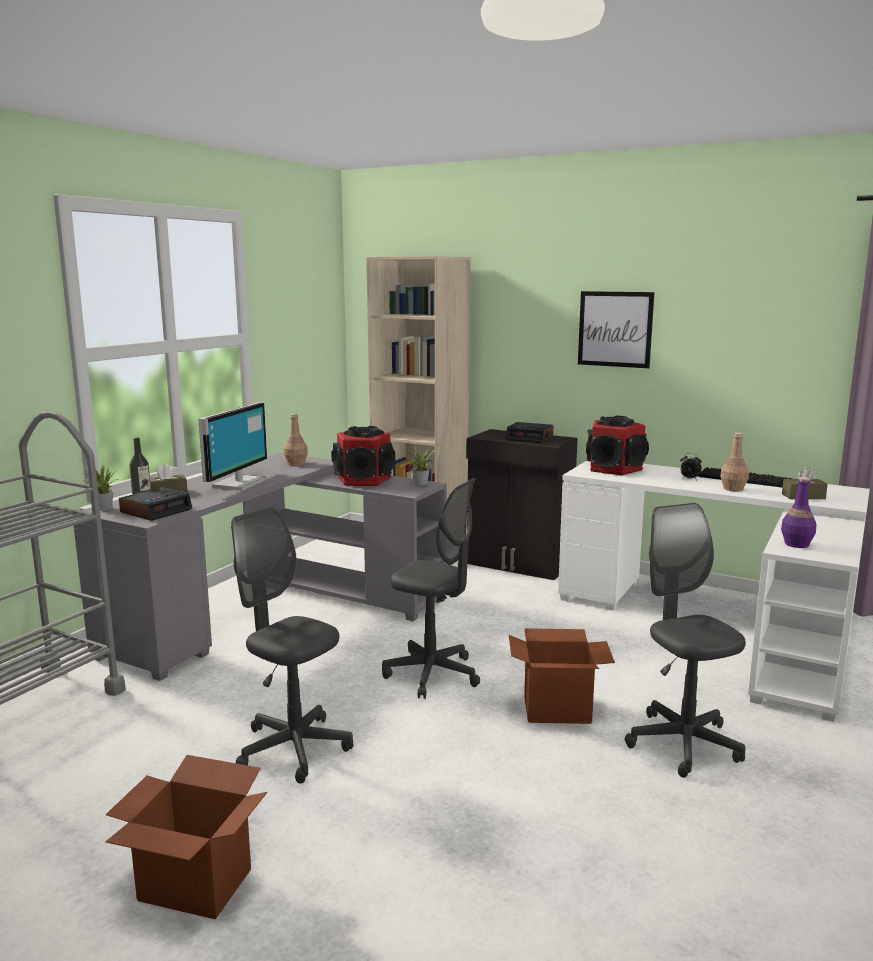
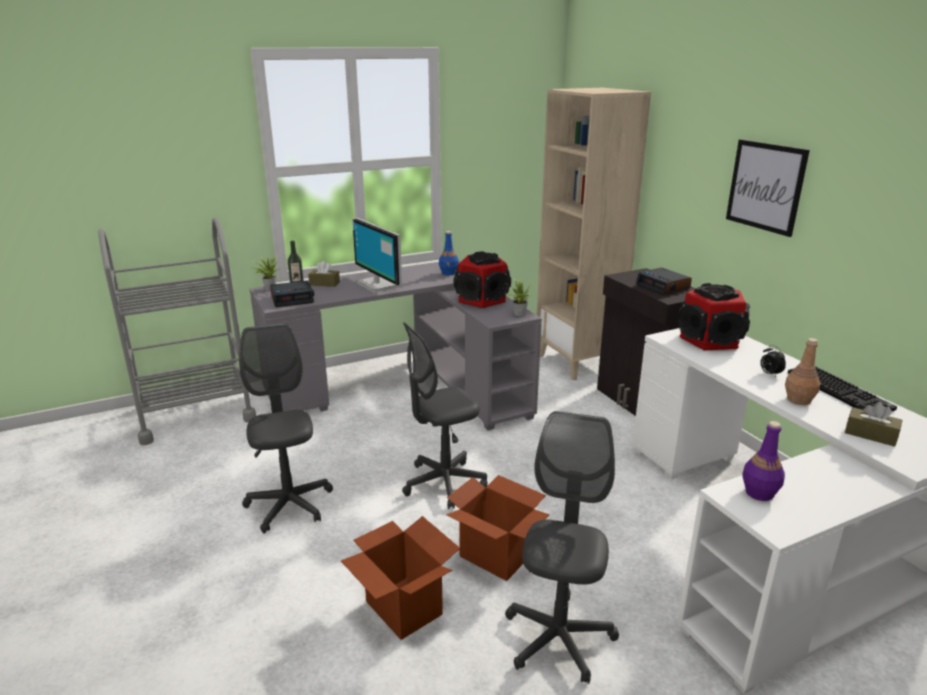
camera: 35 degrees right, 10 degrees up
cardboard box [105,755,267,919] -> cardboard box moved to [341,516,461,640]
monitor [199,402,267,491] -> monitor turned 90 degrees clockwise [352,218,402,293]
brown bottle [284,414,308,466] -> blue bottle [439,231,459,275]
grey office chair [382,478,480,699] -> grey office chair turned 90 degrees clockwise [402,322,488,509]

